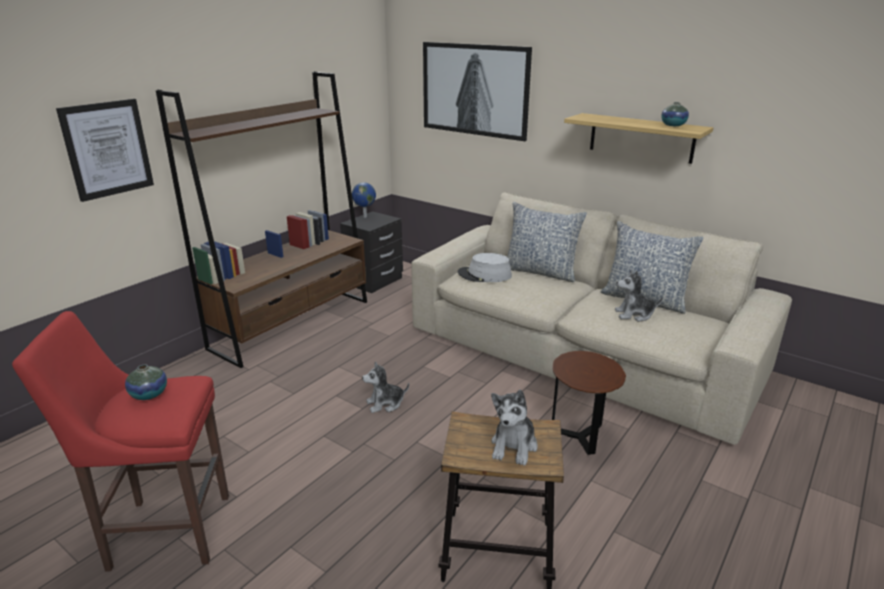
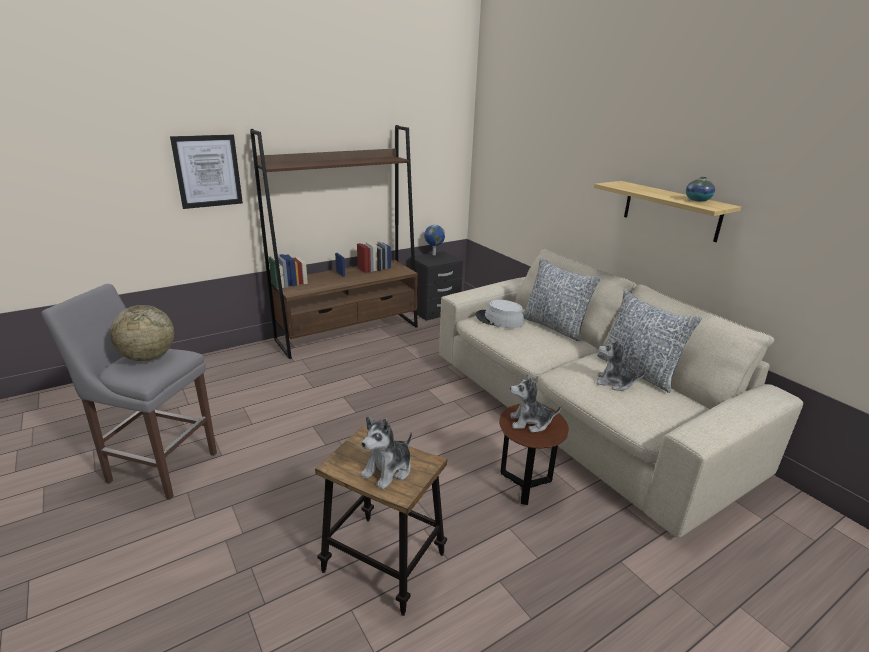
camera: 20 degrees right, 0 degrees up
red stool [12,311,229,572] -> grey stool [42,284,217,499]
vase [125,364,167,400] -> globe [110,305,174,361]
plush toy [362,362,409,413] -> plush toy moved to [510,374,561,433]
picture [423,42,532,141] -> none

